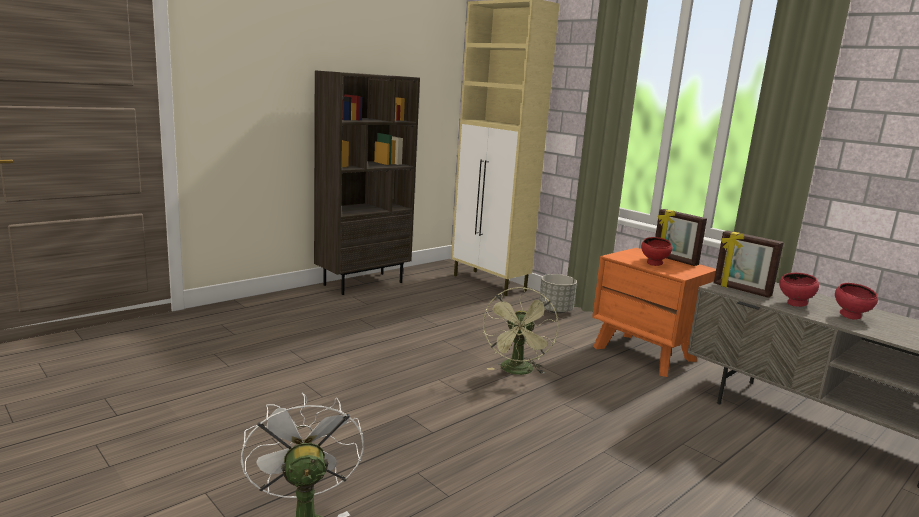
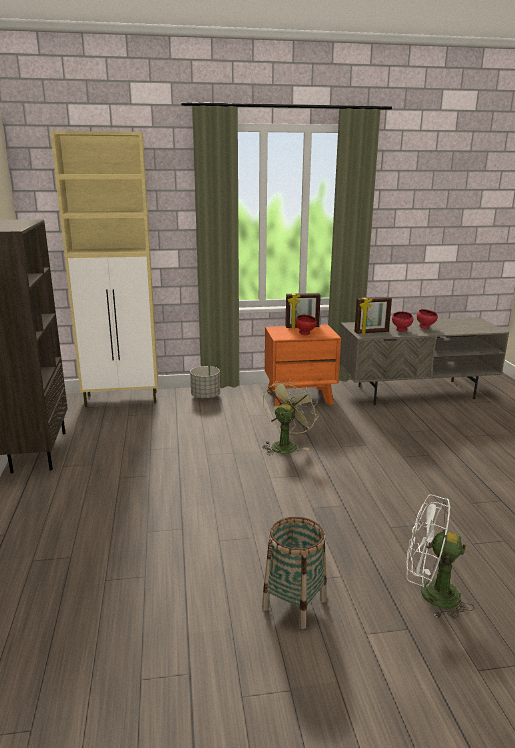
camera: 55 degrees left, 5 degrees up
green fan [483,287,559,375] -> green fan turned 105 degrees counterclockwise [262,379,318,455]
none -> basket [262,517,327,629]

